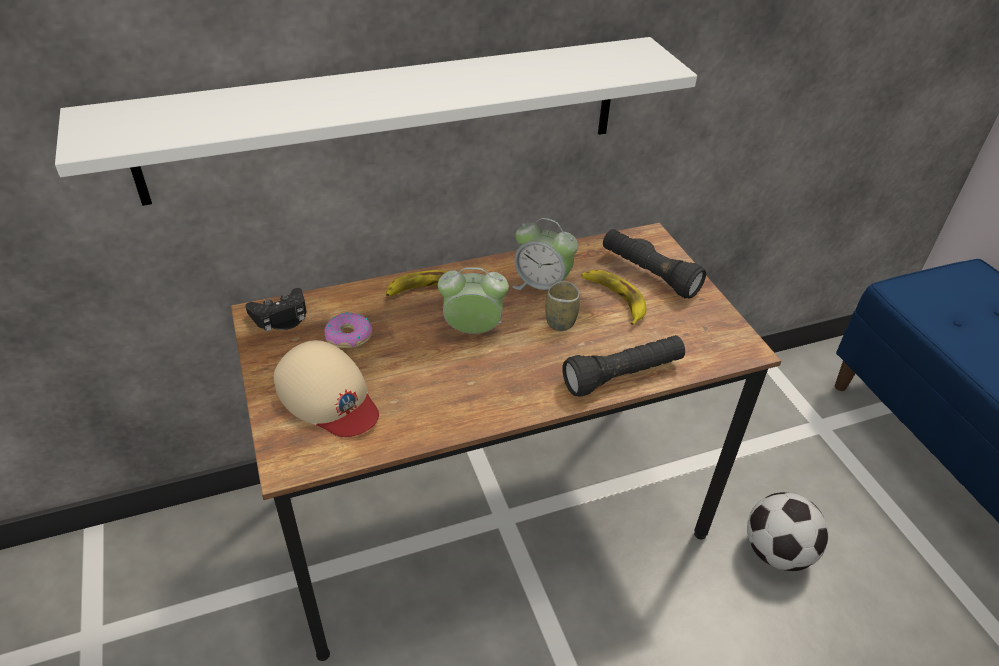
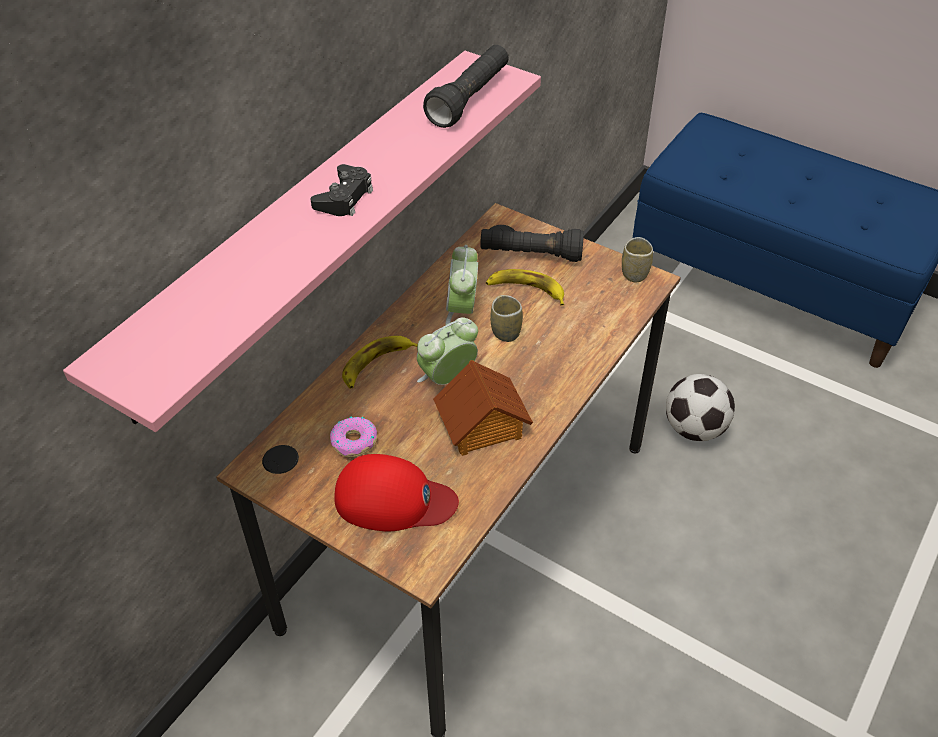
camera: 35 degrees left, 5 degrees up
white shelf [55,37,697,206] -> pink shelf [63,51,541,432]
black game controller [245,288,307,332] -> black game controller moved to [311,164,373,216]
beige cap [274,340,379,437] -> red cap [334,454,459,531]
alarm clock [512,218,578,290] -> alarm clock turned 105 degrees clockwise [446,245,478,325]
black flashlight [562,335,685,397] -> black flashlight moved to [423,45,509,128]
none -> toy house [433,360,533,456]
none -> cup [622,237,653,283]

